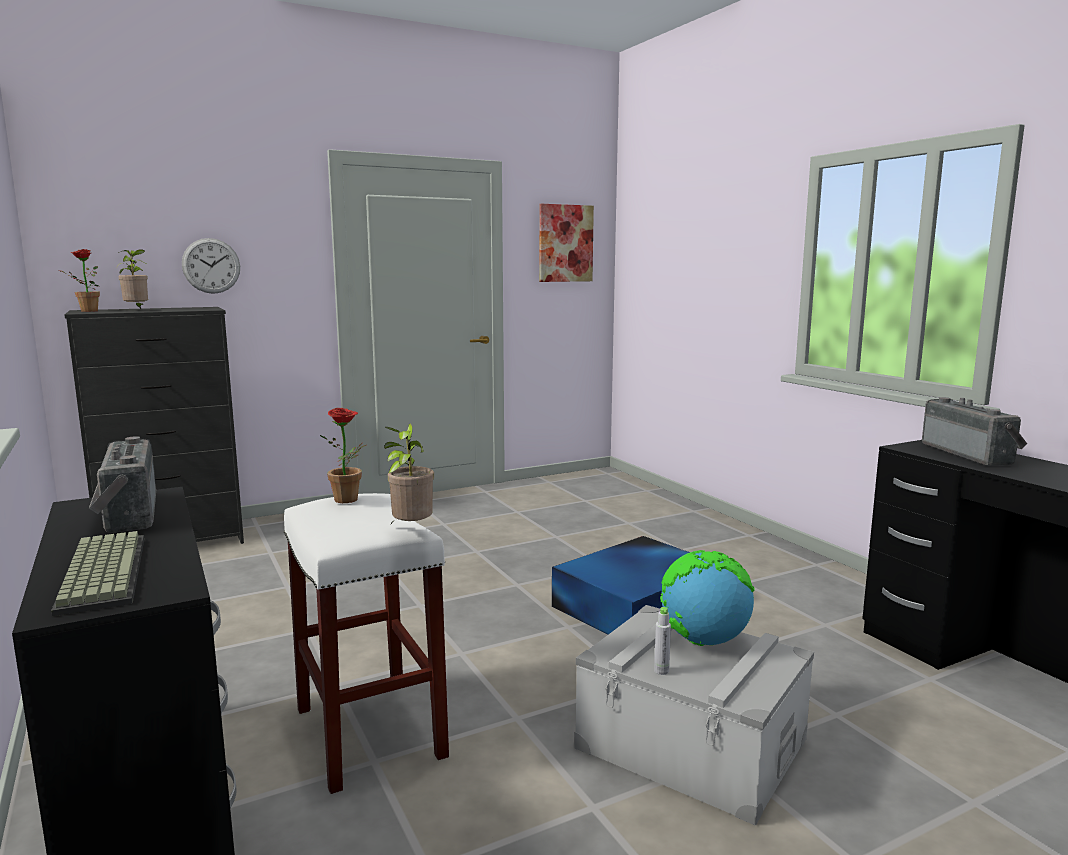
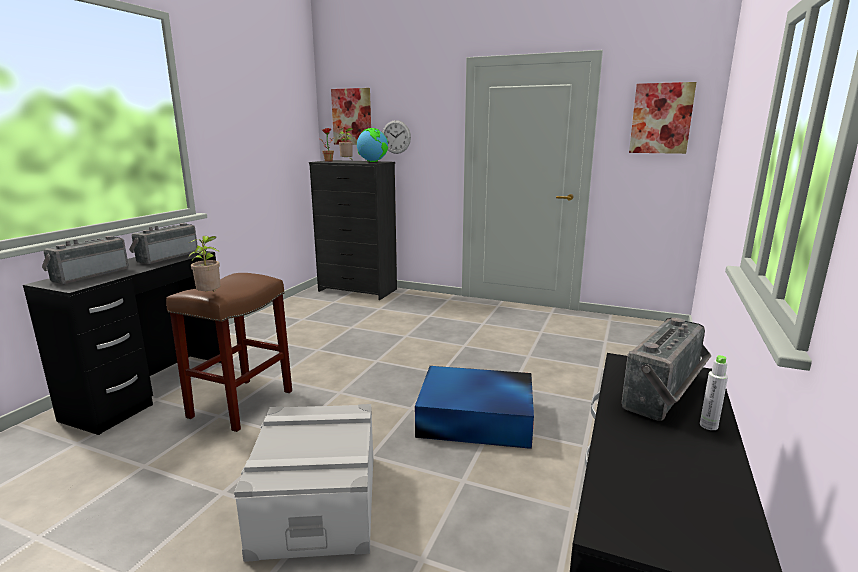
camera: 50 degrees right, 5 degrees up
keyboard [51,531,144,616] -> radio [42,236,129,284]
white stool [283,493,449,794] -> brown stool [166,273,292,432]
potted plant [320,408,366,503] -> none
grey bottle [654,607,671,675] -> grey bottle moved to [700,355,728,430]
globe [660,550,755,646] -> globe moved to [357,128,388,162]
none -> picture [331,88,371,145]

